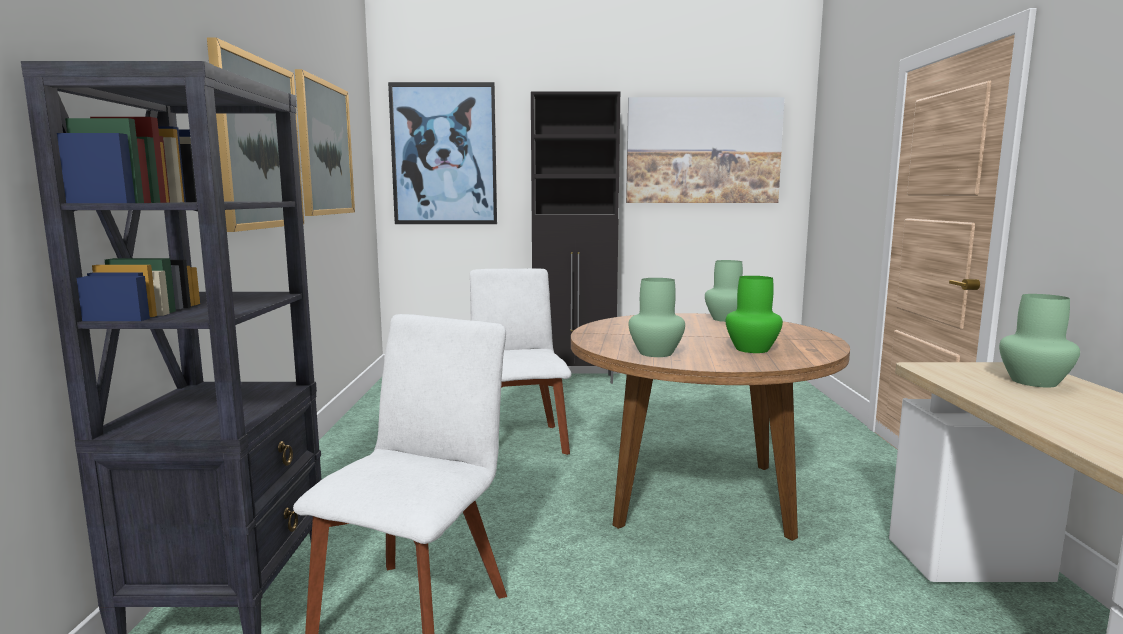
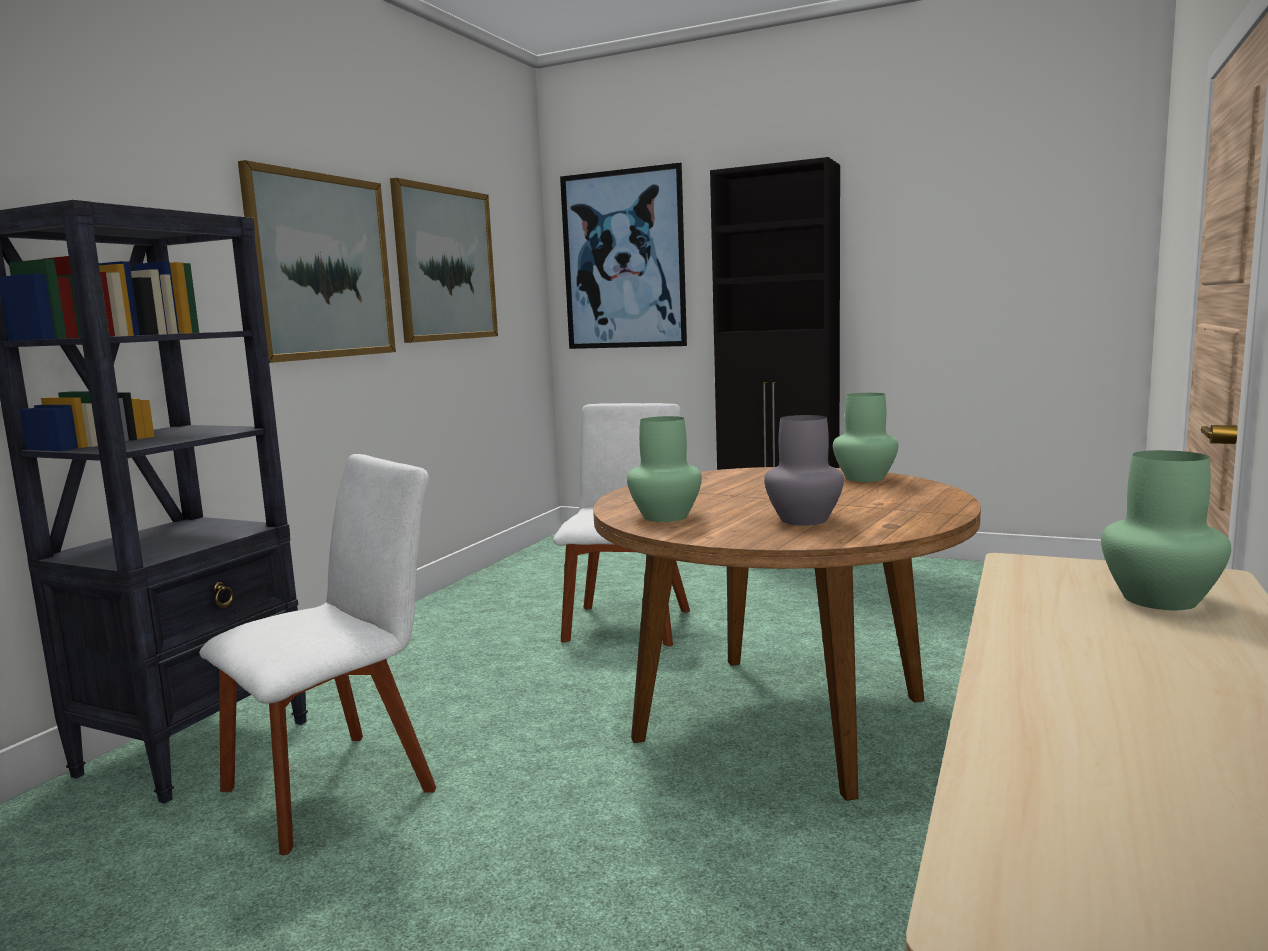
camera: 25 degrees right, 0 degrees up
picture [626,97,785,203] -> none
green vase [726,276,783,353] -> grey vase [764,415,844,526]

